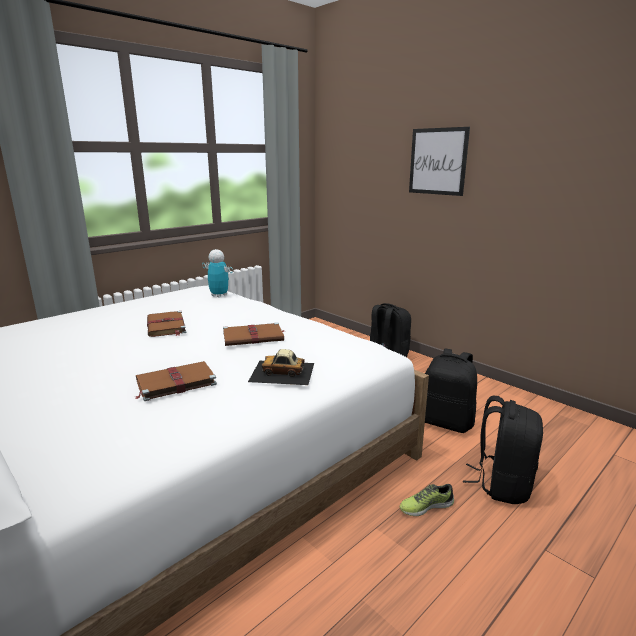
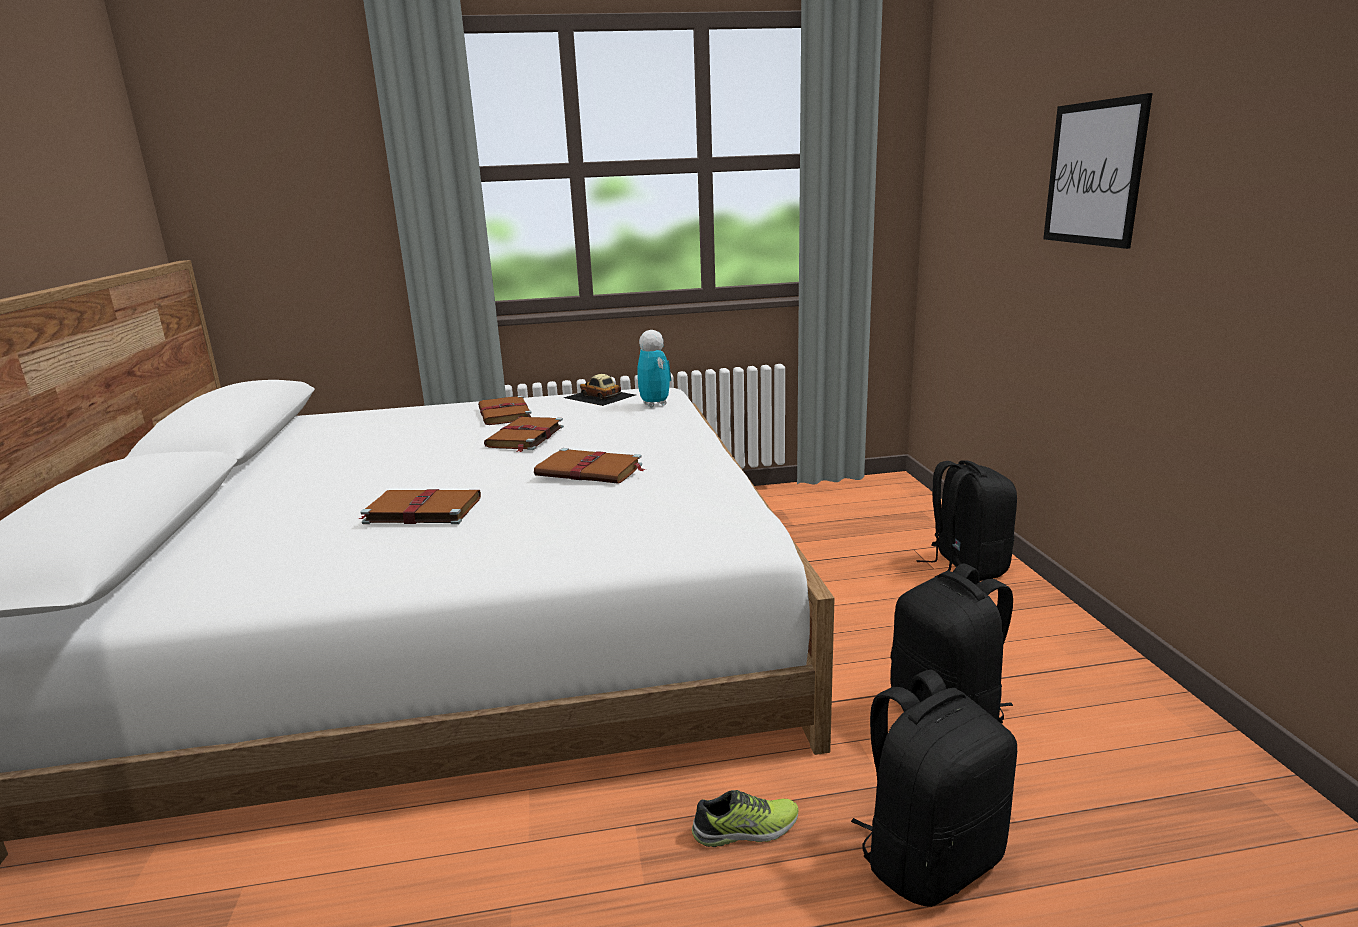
camera: 35 degrees right, 0 degrees up
toy car [248,349,314,385] -> toy car moved to [564,374,636,406]
shoe [400,484,454,516] -> shoe turned 150 degrees clockwise [692,790,798,847]
none -> brown book [478,395,532,425]

